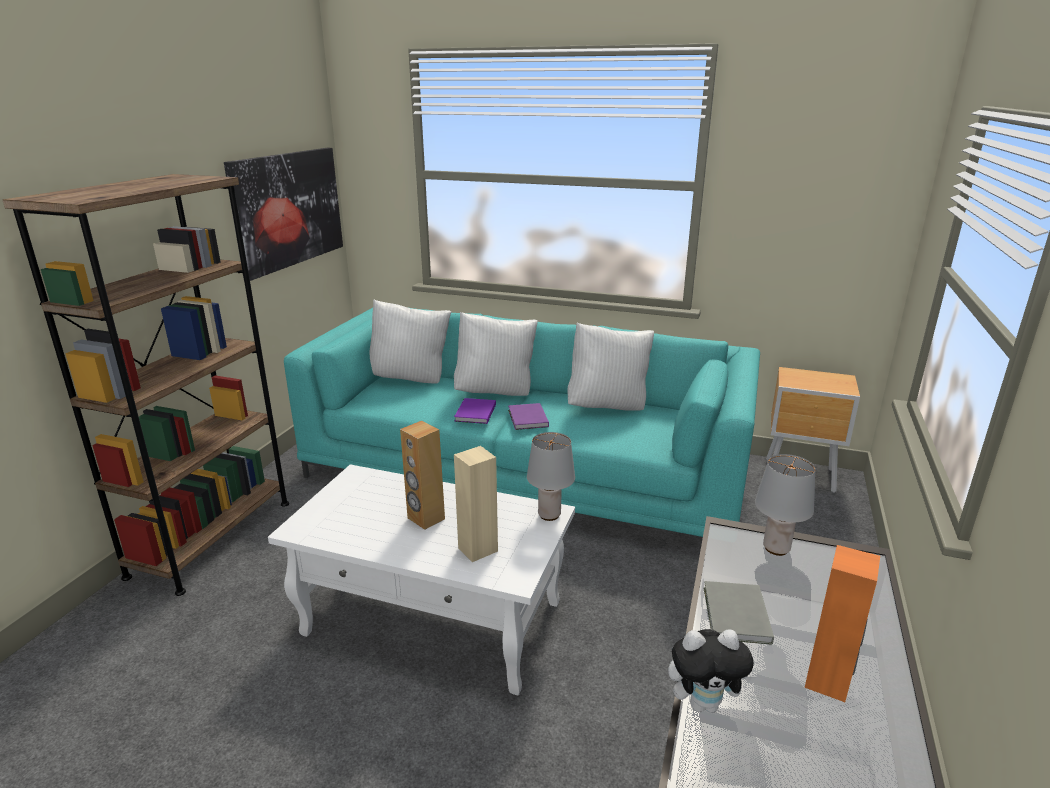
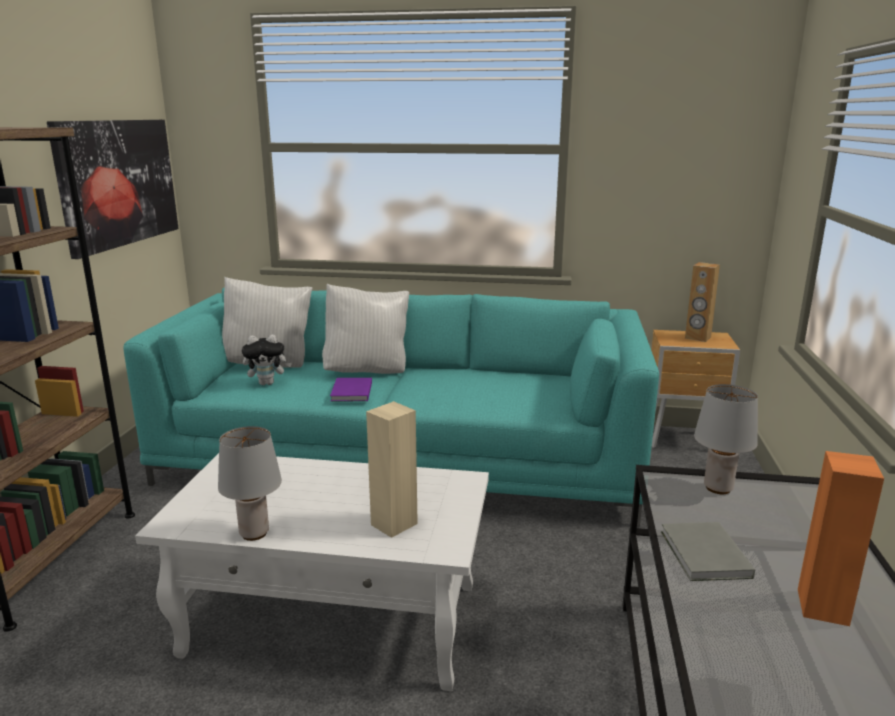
camera: 10 degrees left, 5 degrees down
brown speaker [400,421,445,530] -> brown speaker moved to [685,262,720,342]
purple book [508,403,549,430] -> none
grey table lamp [527,432,575,521] -> grey table lamp moved to [218,426,282,541]
white pillow [567,323,654,411] -> none
plush toy [668,629,756,713] -> plush toy moved to [242,335,292,385]

